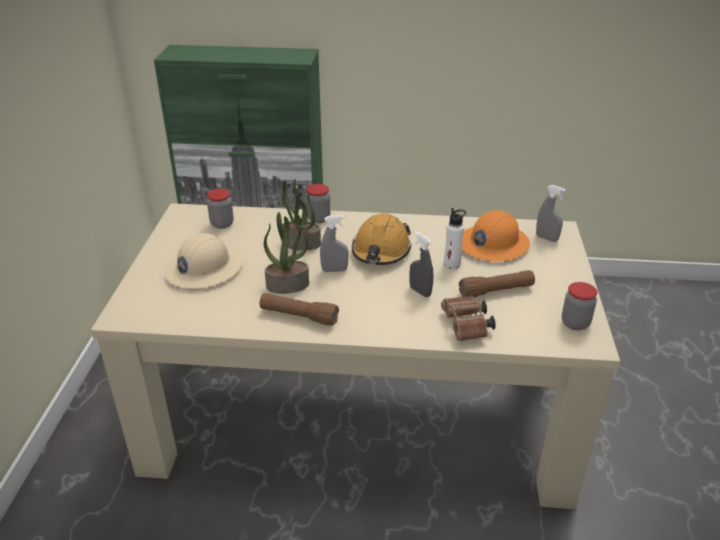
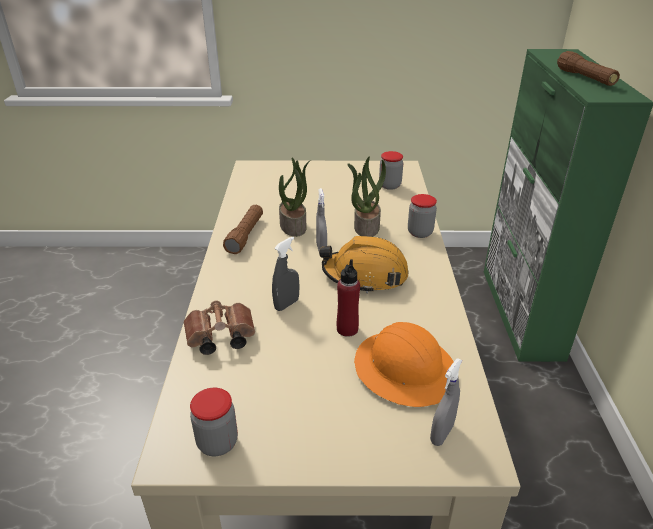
camera: 85 degrees right, 0 degrees up
beige hard hat [166,233,242,289] -> none
white bottle [444,208,466,269] -> red bottle [337,259,360,337]
brown flashlight [459,270,535,298] -> brown flashlight moved to [557,51,620,86]

